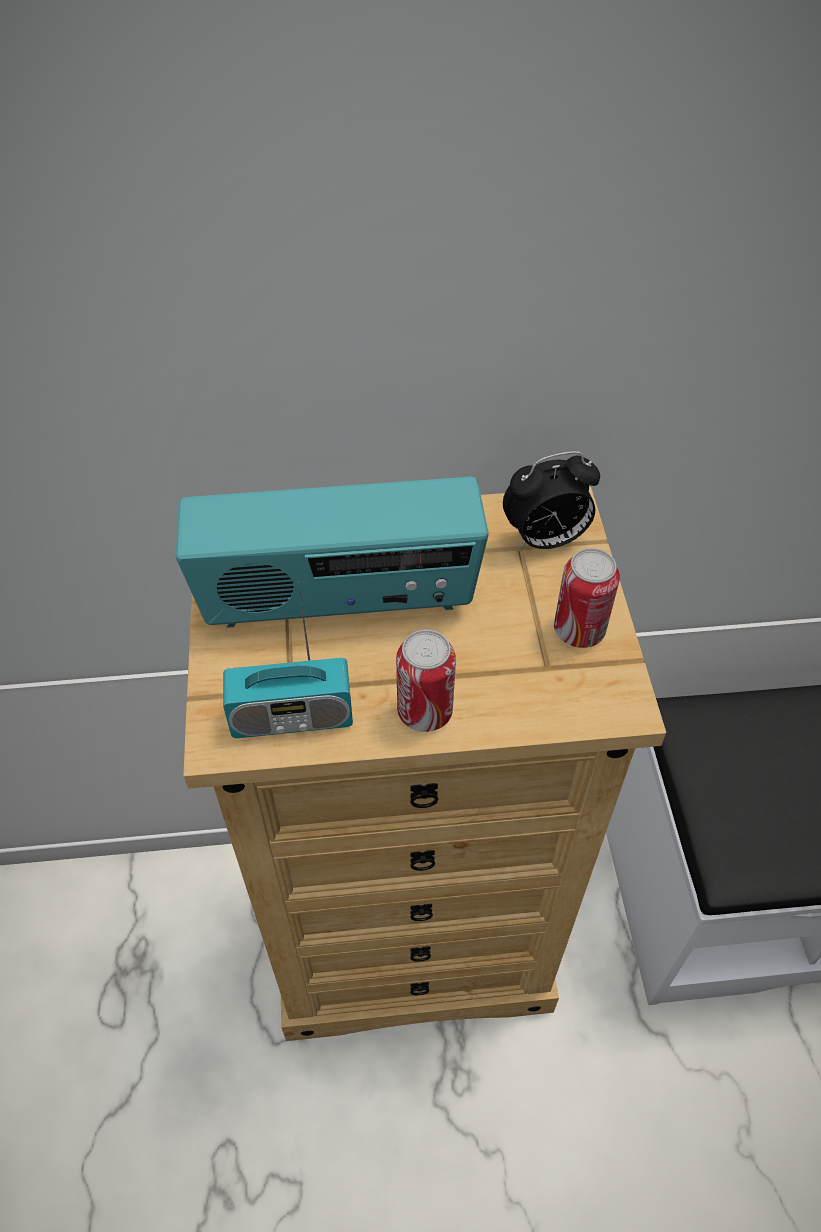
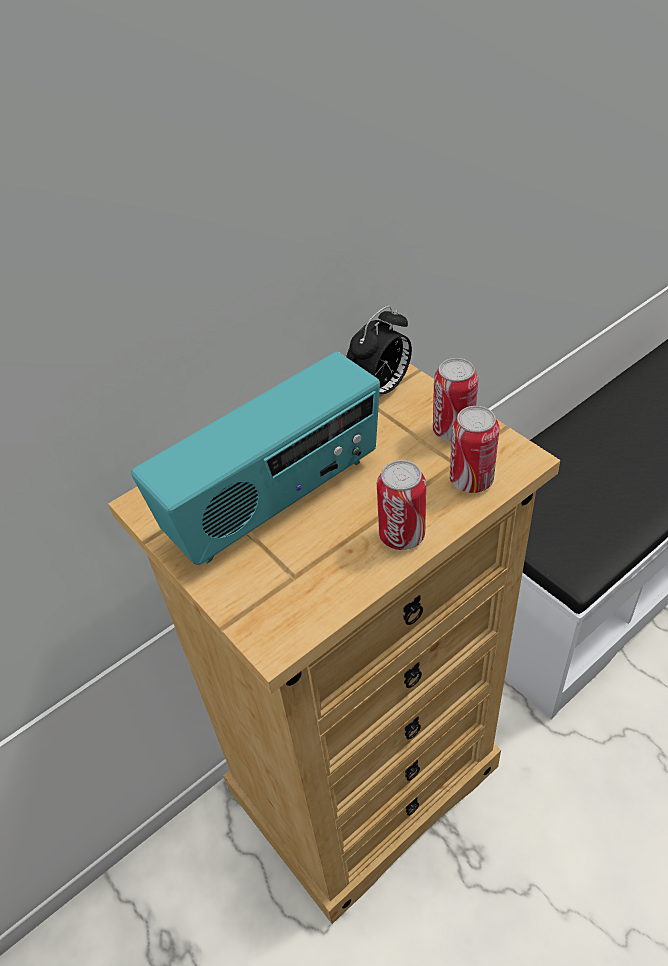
camera: 30 degrees left, 5 degrees down
radio [223,581,353,738] -> none
none -> can [450,406,499,493]

